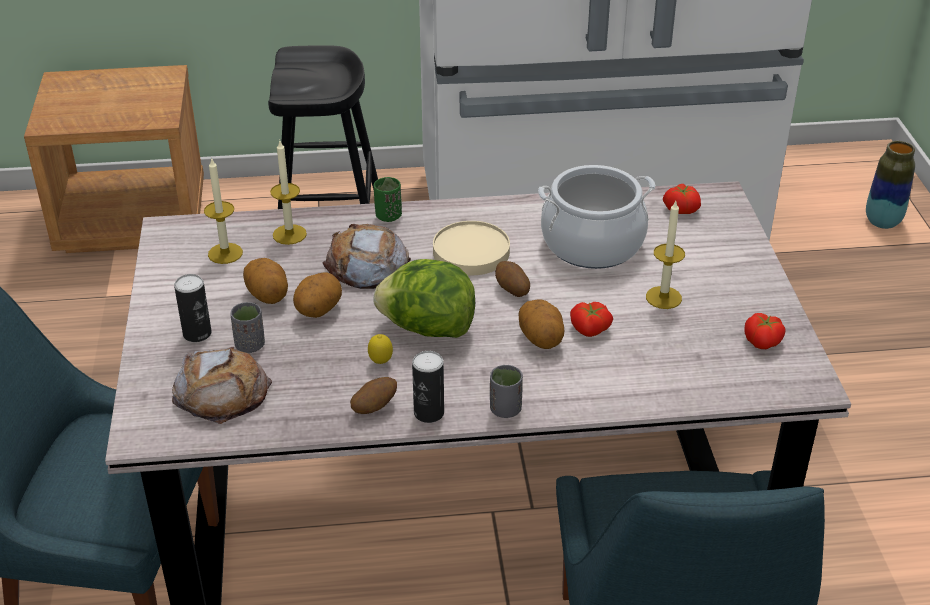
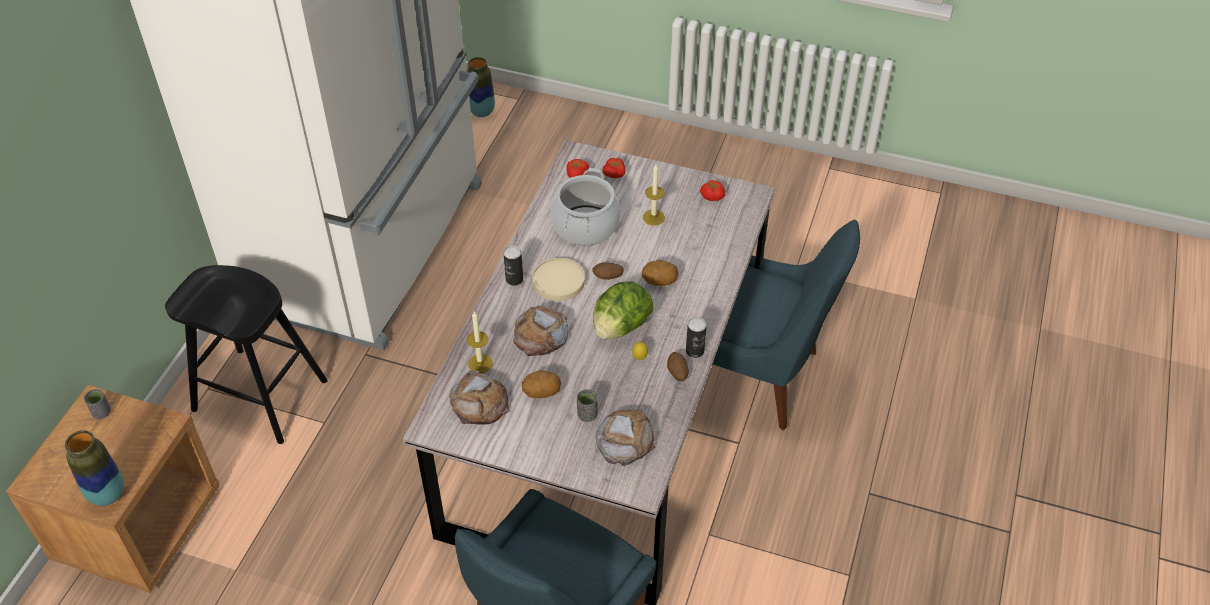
camera: 65 degrees left, 10 degrees up
can [174,274,212,342] -> can moved to [503,246,523,286]
candle [204,157,243,264] -> bread [449,370,509,425]
potato [293,272,342,318] -> none
green cup [374,177,402,222] -> none
grey cup [490,365,523,418] -> grey cup moved to [84,389,111,419]
tomato [570,302,613,337] -> tomato moved to [603,158,625,178]
none -> vase [65,430,124,506]

